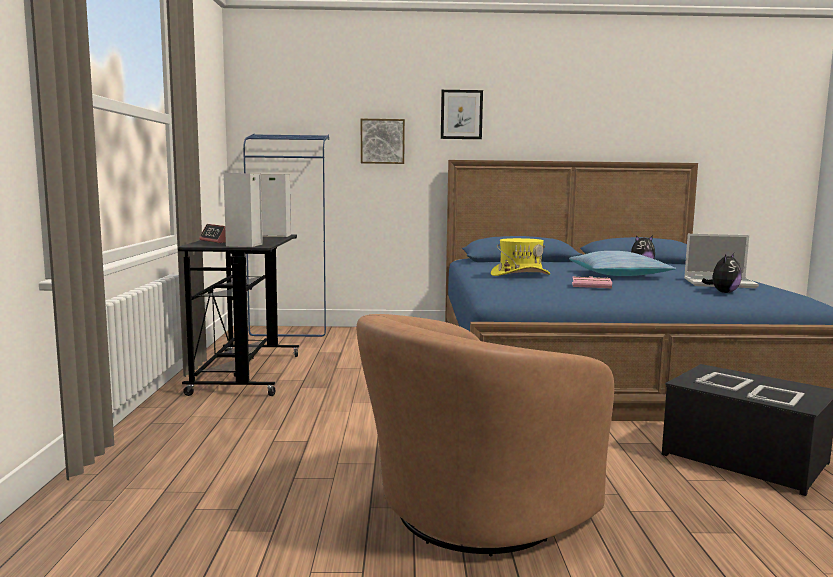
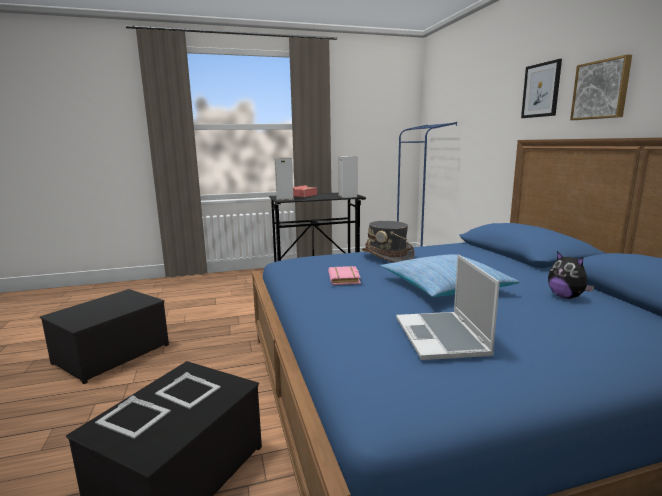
camera: 75 degrees right, 5 degrees up
brown armchair [357,314,614,556] -> storage box [40,289,169,384]
picture [361,119,405,164] -> picture moved to [570,55,632,120]
yellow hat [491,238,551,276] -> grey hat [362,221,415,263]
plush toy [702,253,742,293] -> none

